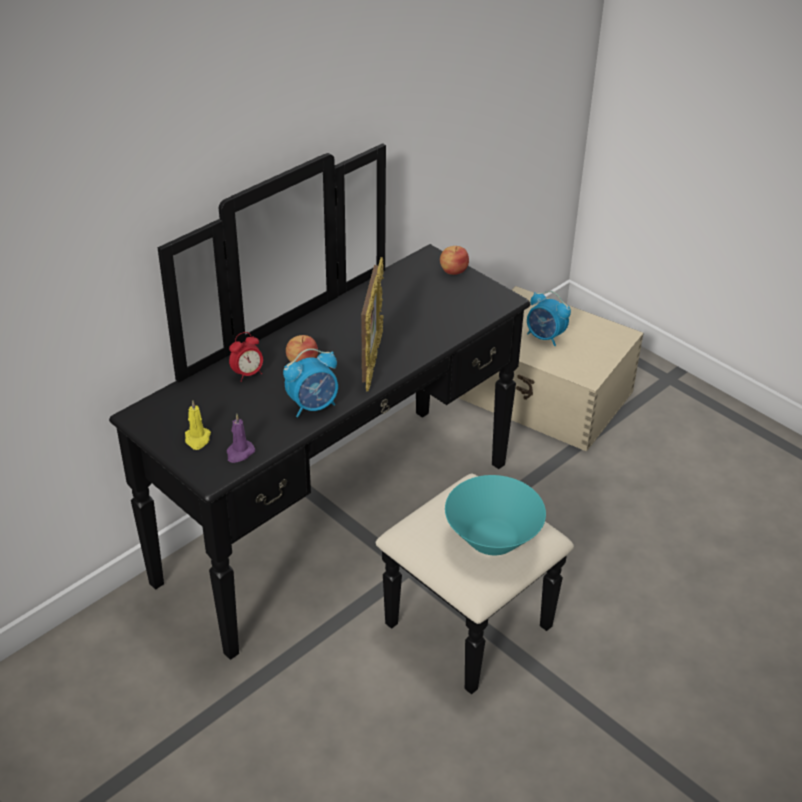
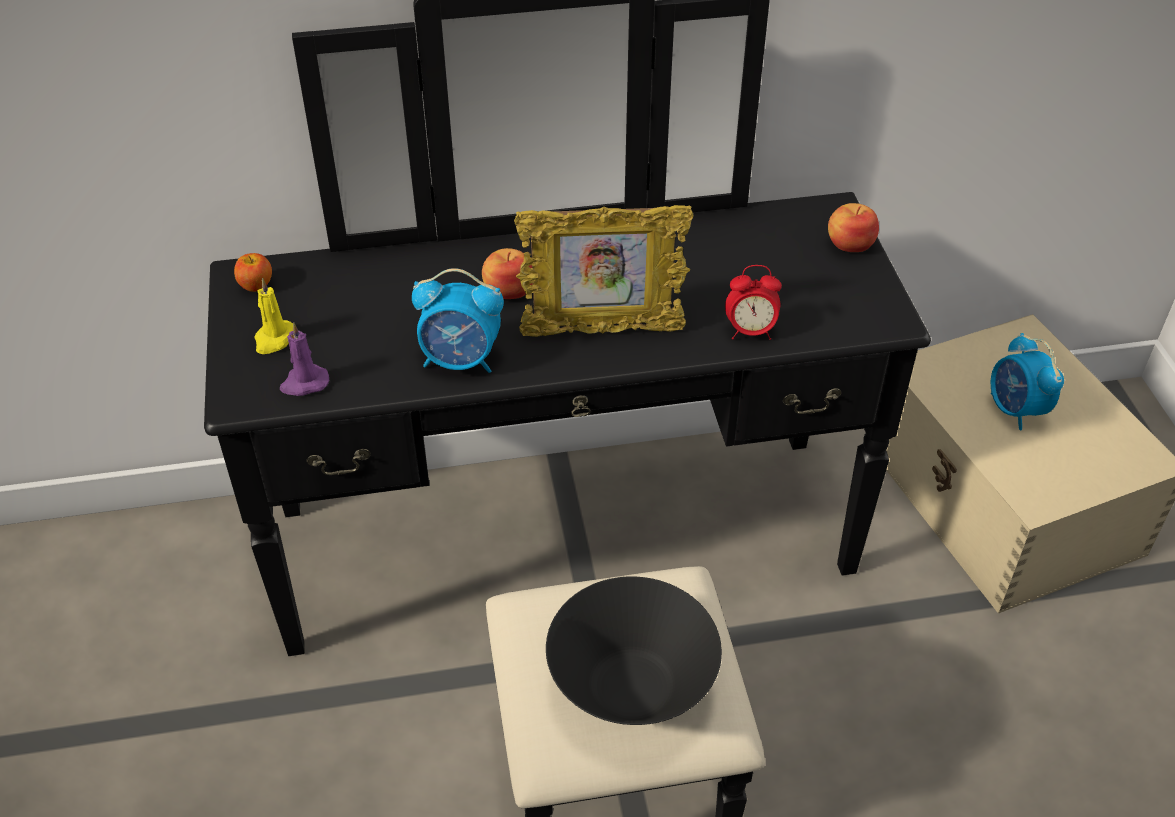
camera: 35 degrees right, 5 degrees up
alarm clock [229,332,263,382] -> alarm clock moved to [725,265,782,340]
picture frame [361,257,384,391] -> picture frame turned 45 degrees clockwise [514,205,693,337]
turquoise bowl [445,475,546,555] -> black bowl [546,577,722,725]
none -> apple [234,253,272,292]

